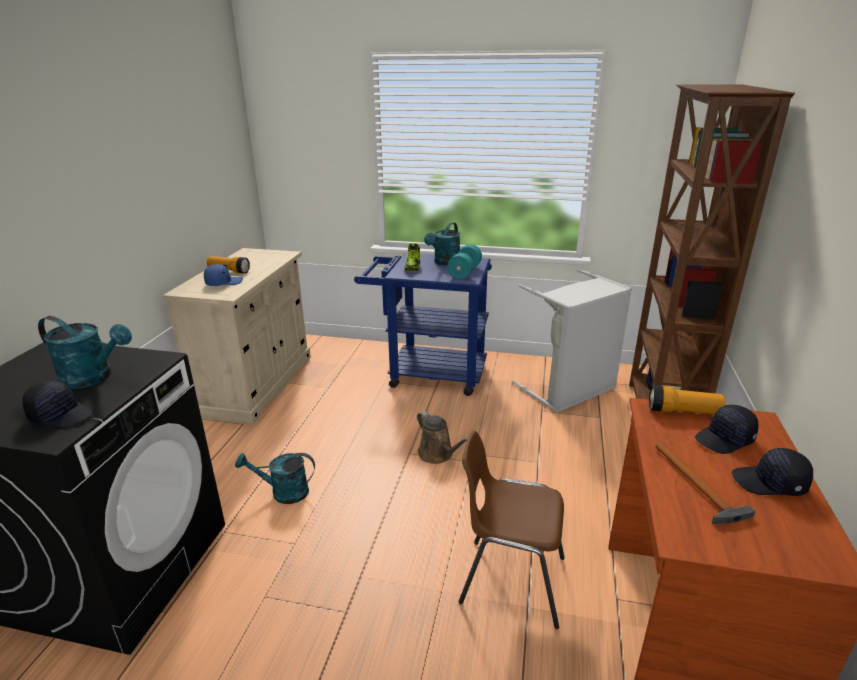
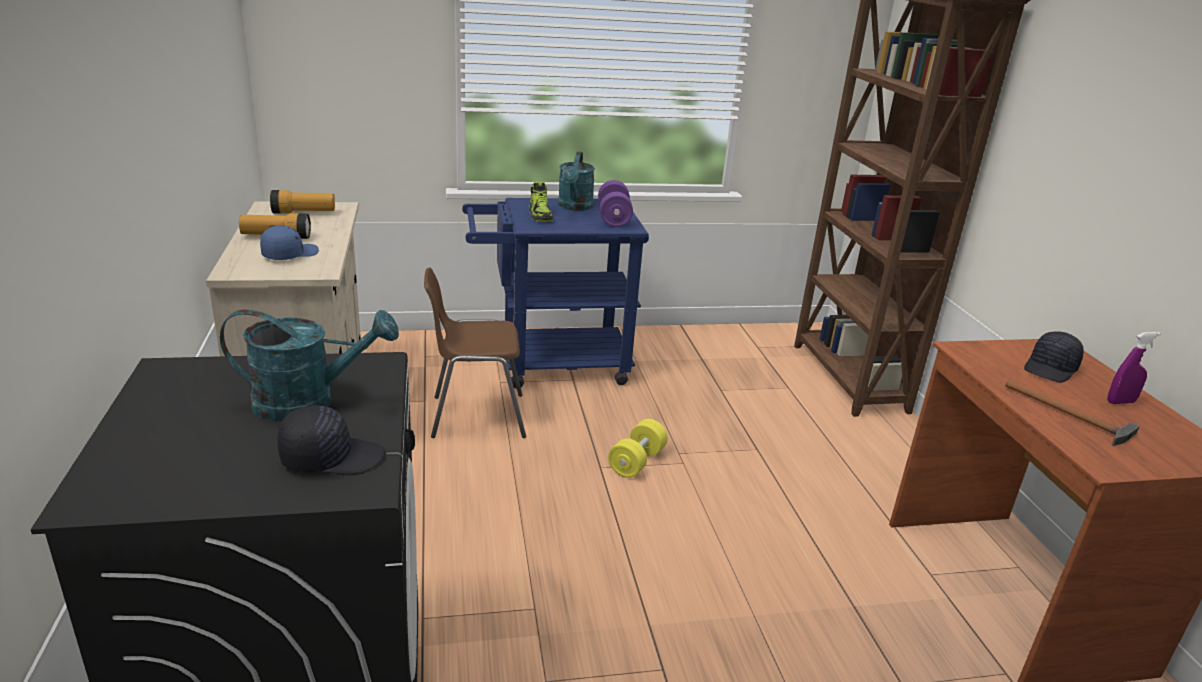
camera: 25 degrees left, 0 degrees up
turquoise watering can [235,453,315,504] -> none
brown watering can [417,411,468,464] -> yellow dumbbell [608,419,668,478]
turquoise dumbbell [448,244,482,279] -> purple dumbbell [598,180,633,227]
brown chair [459,431,565,629] -> brown chair moved to [424,267,526,438]
grey laundry basket [512,269,632,413] -> none
flashlight [649,385,726,414] -> flashlight moved to [270,190,335,214]
black cap [732,448,813,496] -> purple spray bottle [1107,332,1160,404]

